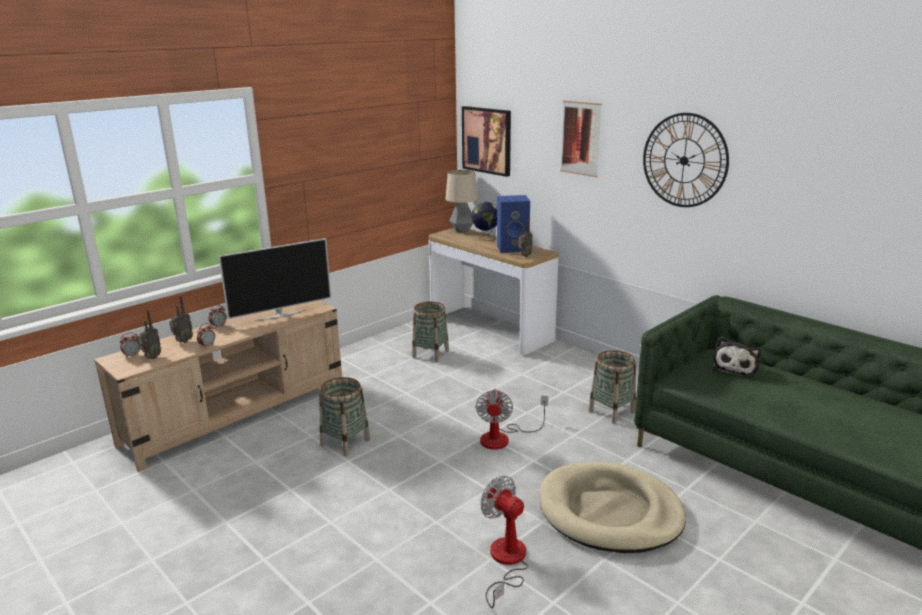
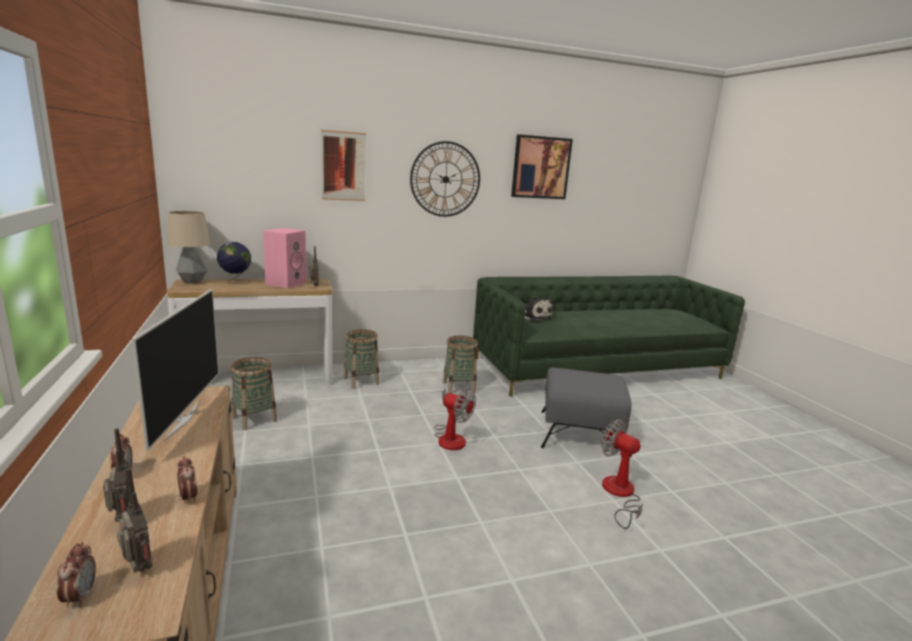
camera: 65 degrees left, 5 degrees down
basket [320,377,370,456] -> basket moved to [344,330,379,389]
picture [462,106,511,177] -> picture moved to [511,134,573,199]
fan [480,476,528,608] -> fan turned 60 degrees clockwise [601,420,643,529]
blue speaker [497,195,530,253] -> pink speaker [263,228,307,288]
beige dog bed [540,462,686,553] -> grey ottoman [541,368,631,457]

